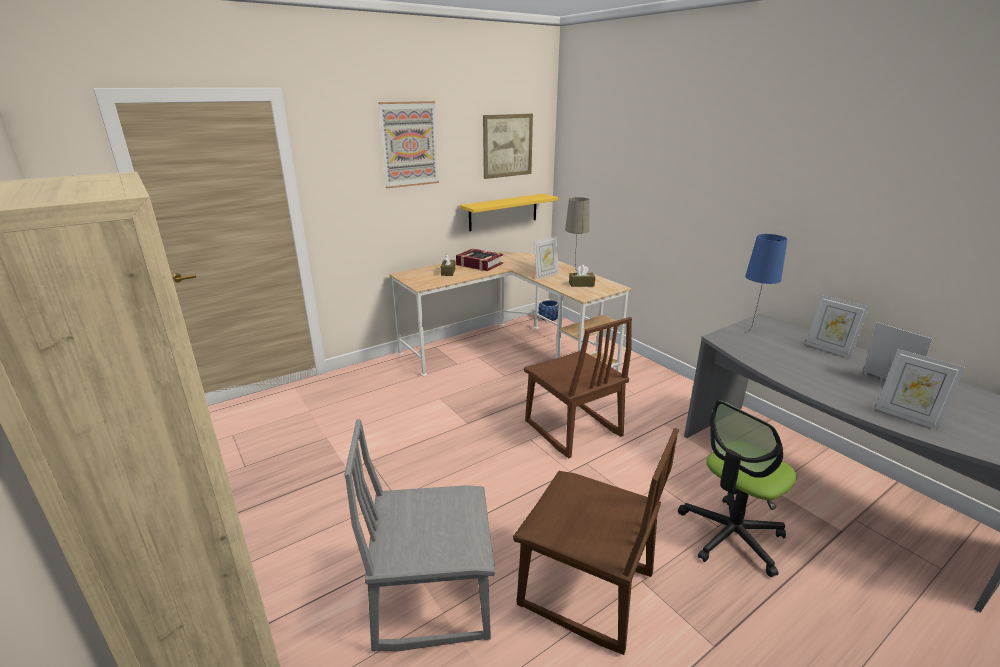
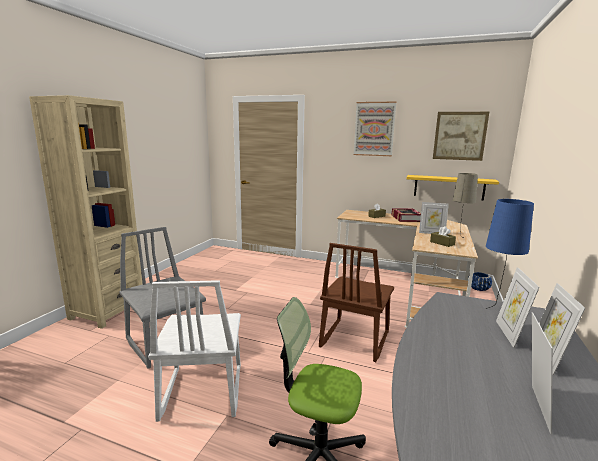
camera: 55 degrees right, 10 degrees down
brown chair [513,428,679,655] -> white chair [148,280,241,422]
picture frame [875,349,965,430] -> picture frame moved to [496,267,540,348]

